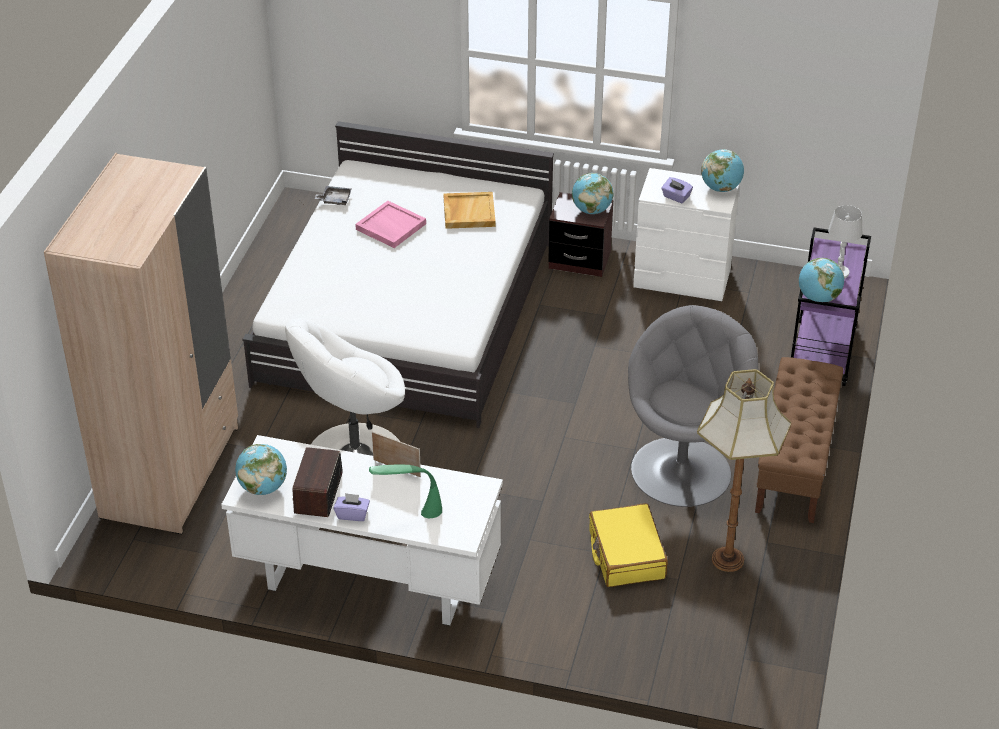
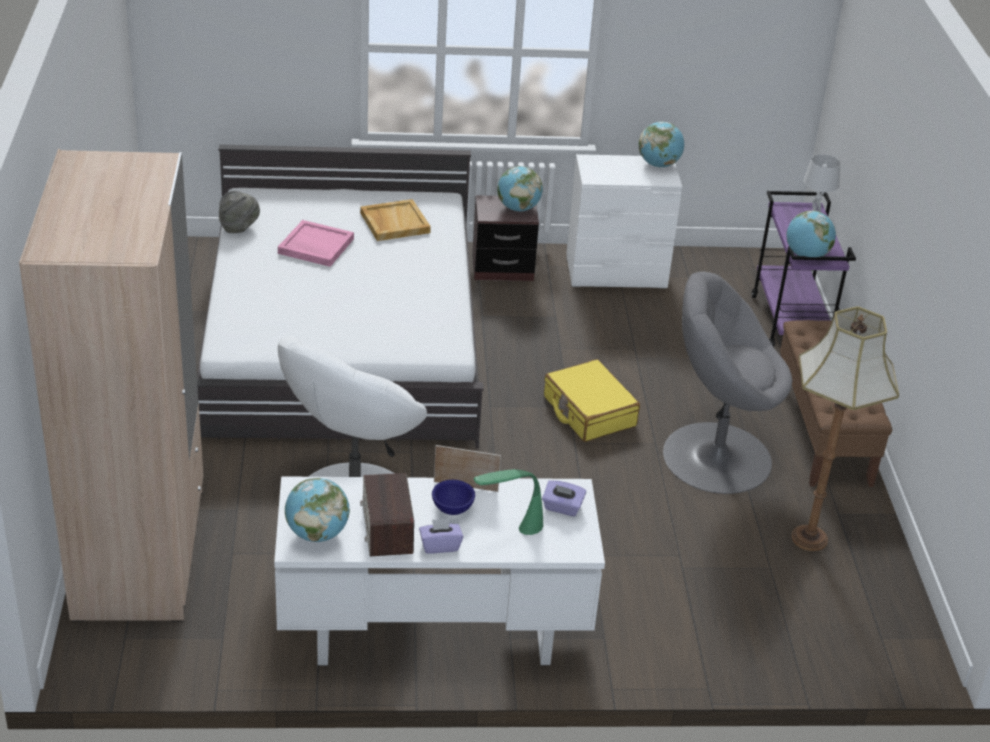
camera: 20 degrees left, 5 degrees down
grey tray [314,186,351,205] -> grey hat [219,191,260,233]
yellow suitcase [589,503,668,587] -> yellow suitcase moved to [544,359,640,442]
grey armchair [628,305,758,507] -> grey armchair turned 105 degrees counterclockwise [663,271,792,494]
purple tissue box [661,177,693,203] -> purple tissue box moved to [542,480,586,517]
none -> blue bowl [432,480,475,515]

